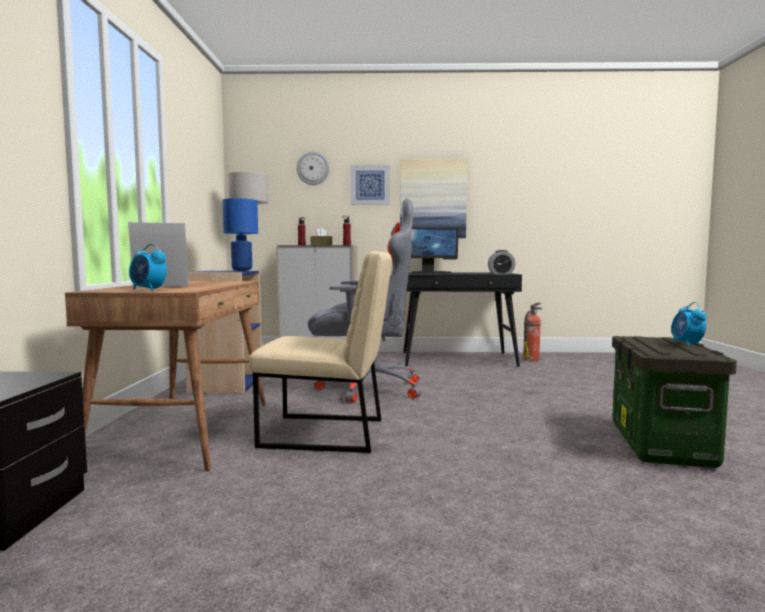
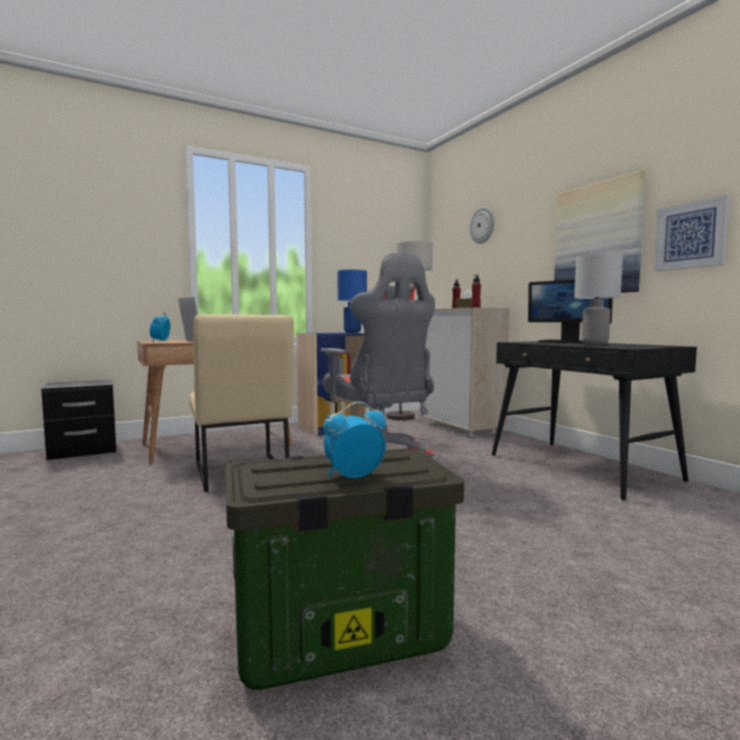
camera: 60 degrees right, 0 degrees up
picture [351,165,389,205] -> picture moved to [654,195,730,271]
alarm clock [488,250,515,274] -> none
fire extinguisher [523,303,542,362] -> none
none -> grey table lamp [574,253,623,345]

